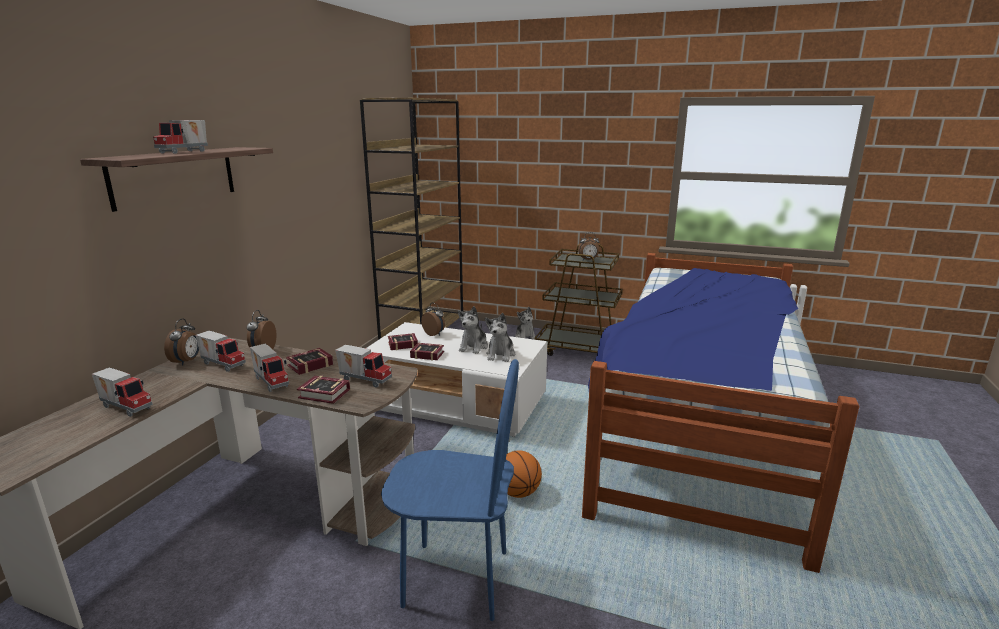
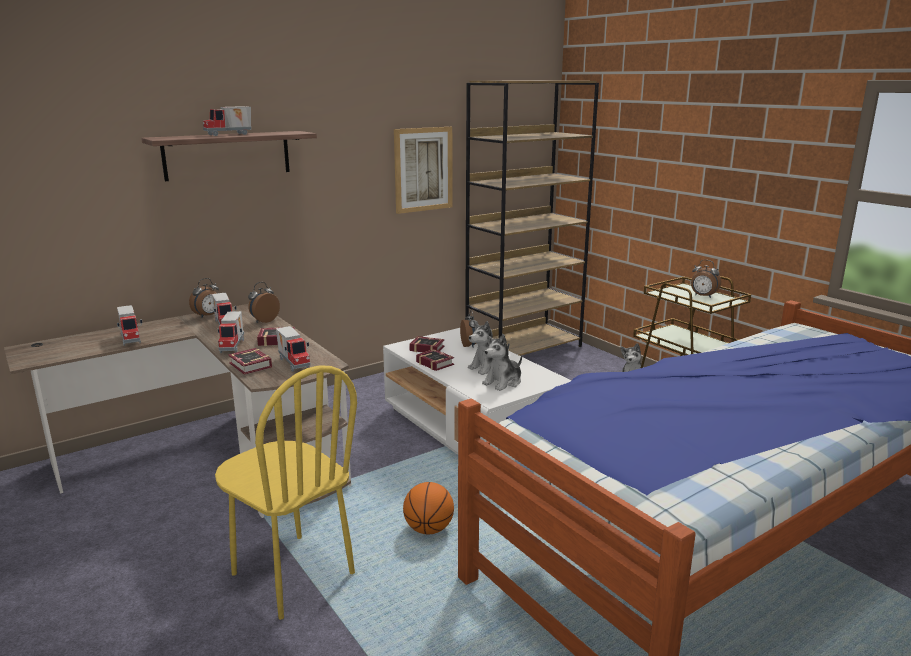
camera: 35 degrees right, 0 degrees up
blue chair [381,359,519,621] -> yellow chair [215,365,357,620]
none -> picture [394,127,452,214]

